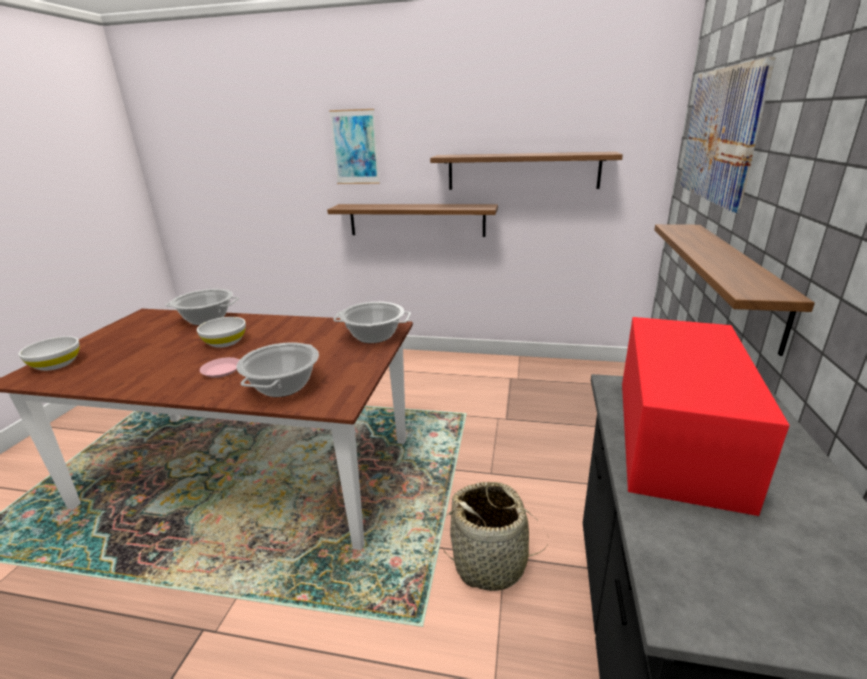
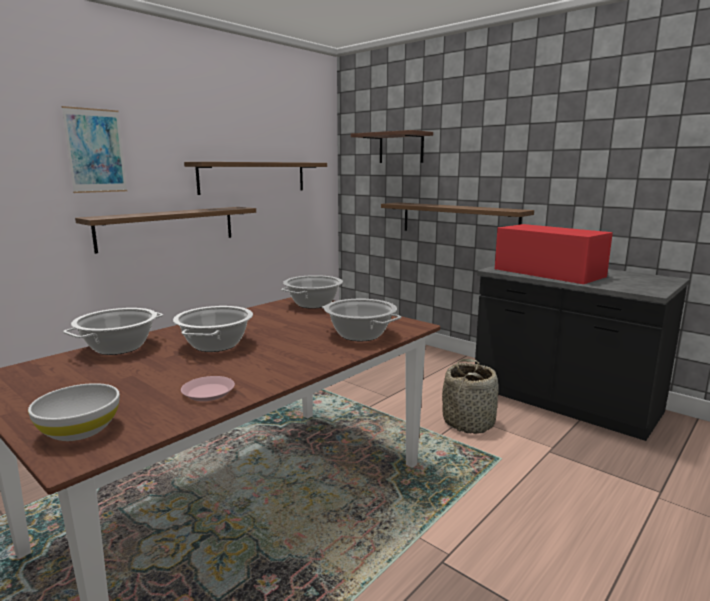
camera: 60 degrees left, 10 degrees down
white bowl [197,317,246,348] -> cooking pot [173,306,253,352]
pink plate [200,357,239,378] -> pink plate moved to [181,376,235,401]
picture [679,57,776,213] -> brown shelf [351,130,433,163]

